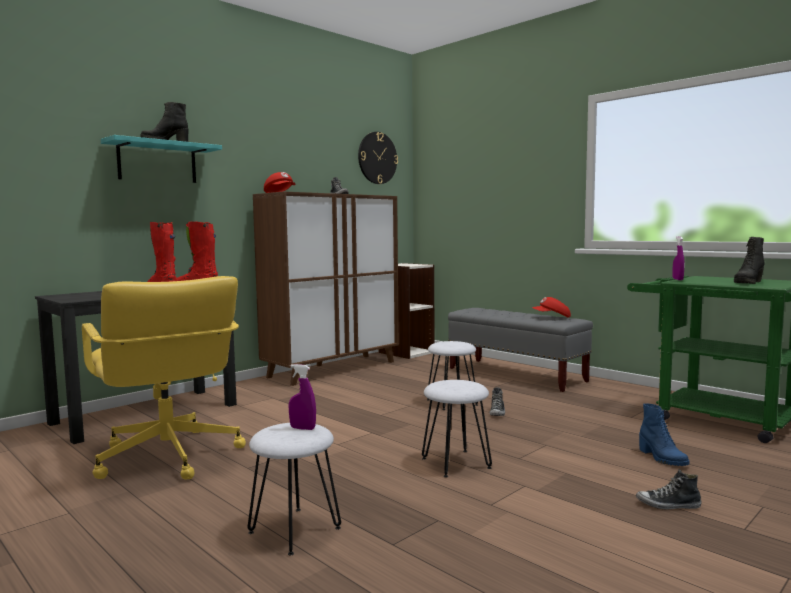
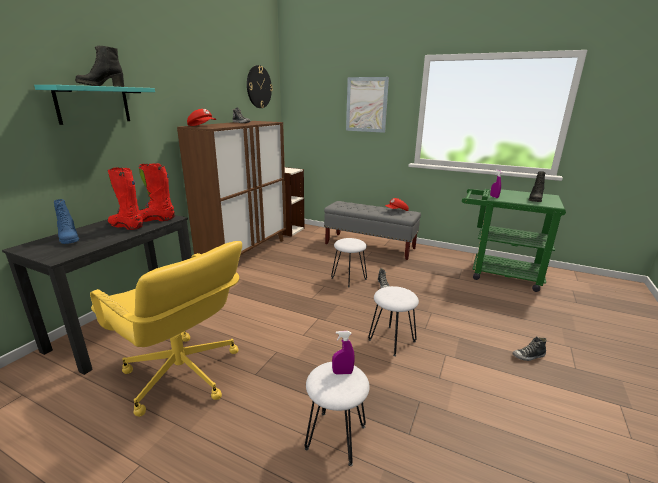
camera: 20 degrees left, 15 degrees up
blue boot [639,403,689,466] -> blue boot moved to [54,199,79,244]
none -> picture [346,77,389,133]

